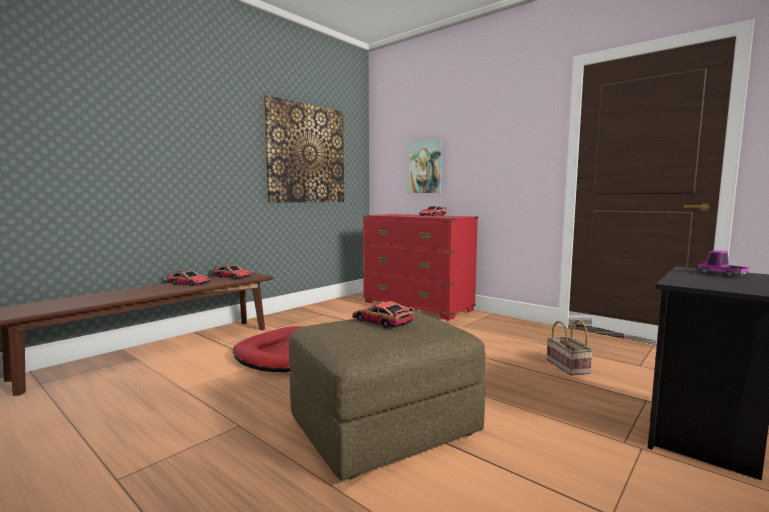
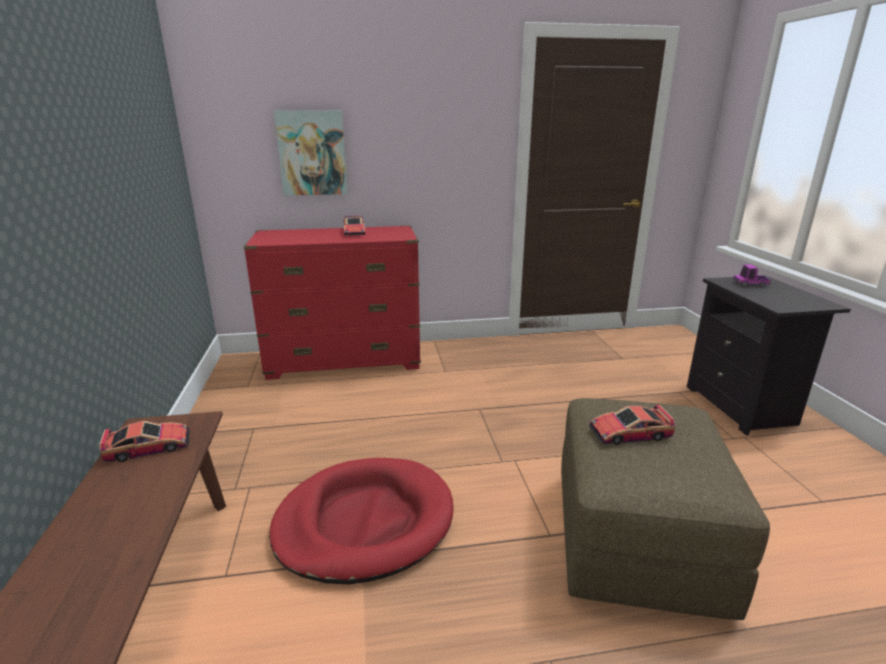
camera: 50 degrees left, 15 degrees up
toy car [167,271,210,286] -> none
picture [263,95,344,203] -> none
basket [547,320,593,376] -> none

